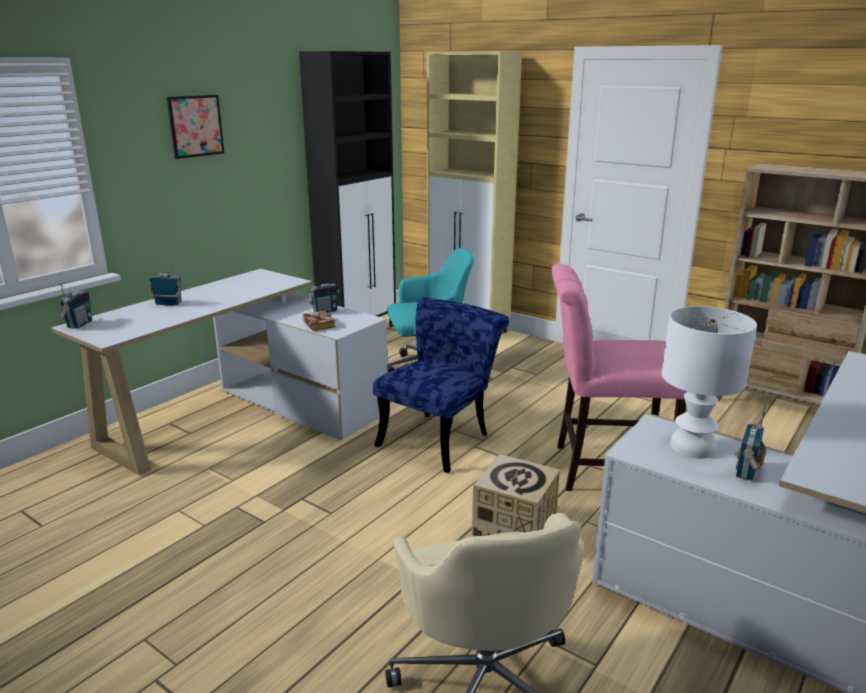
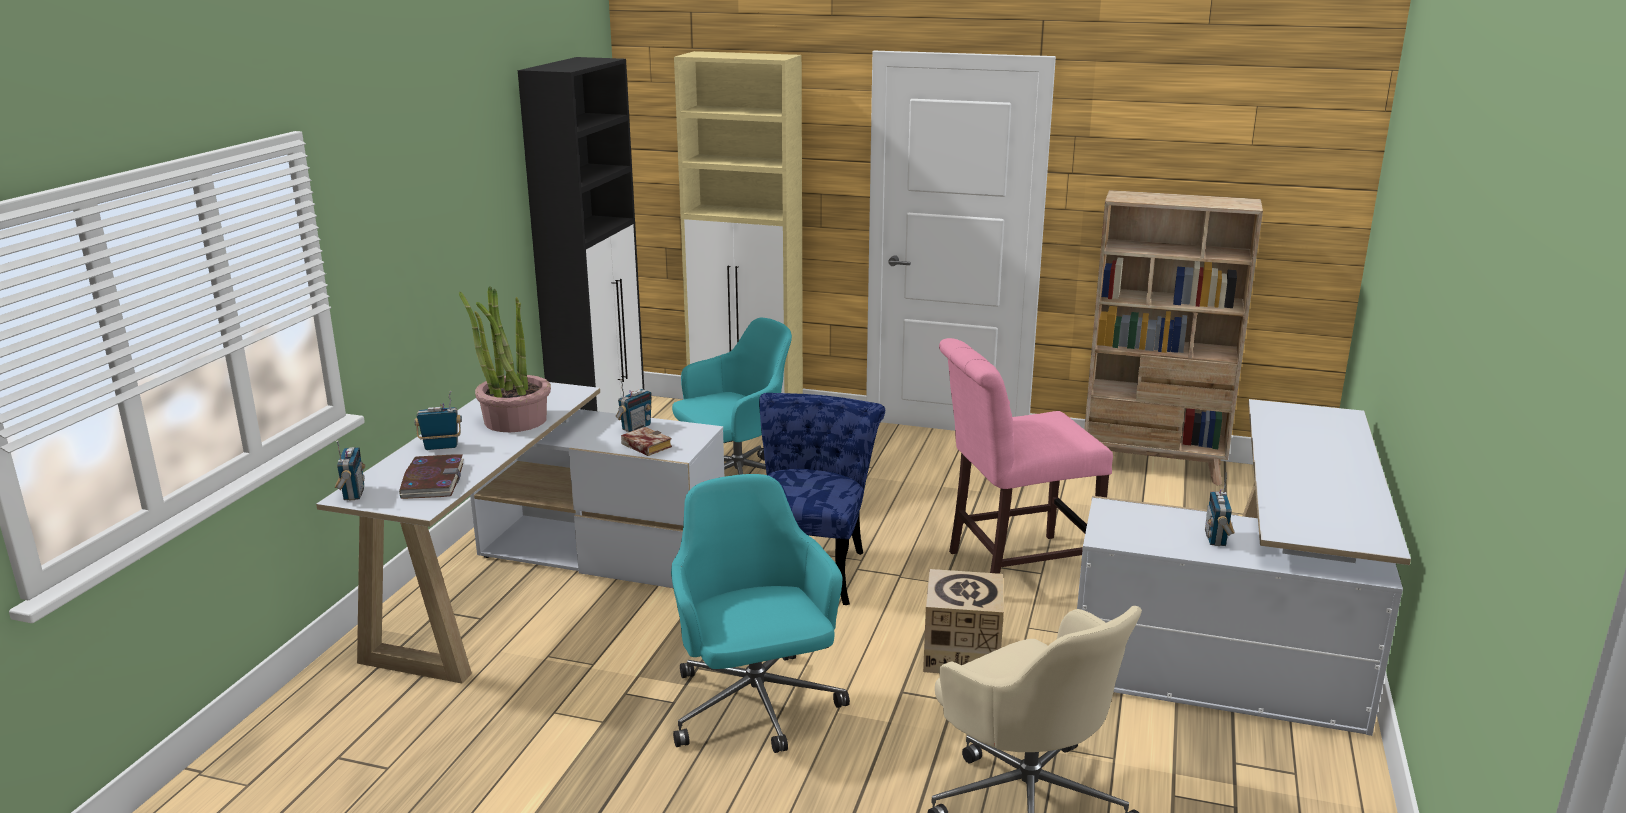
camera: 20 degrees left, 0 degrees up
picture [167,95,224,159] -> none
white table lamp [662,306,757,459] -> none
none -> book [399,454,464,499]
none -> potted plant [459,286,551,432]
none -> turquoise office chair [671,474,850,753]

